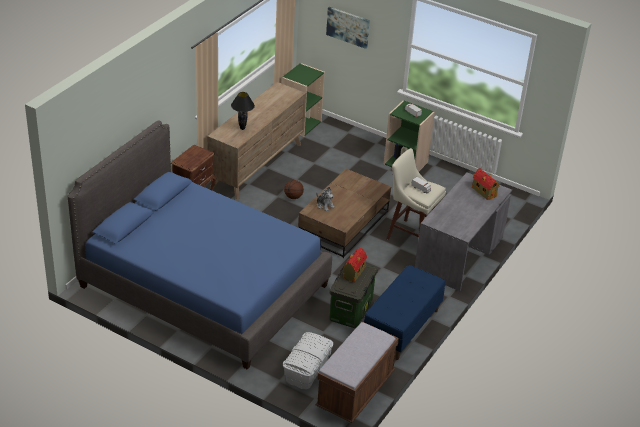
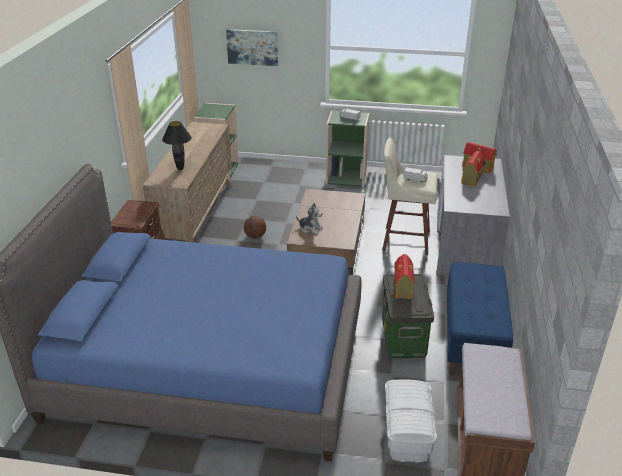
camera: 20 degrees left, 5 degrees down
none -> toy house [461,151,485,186]

